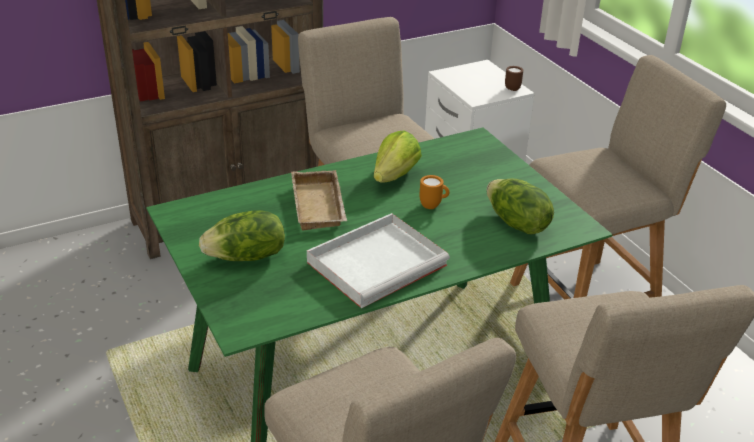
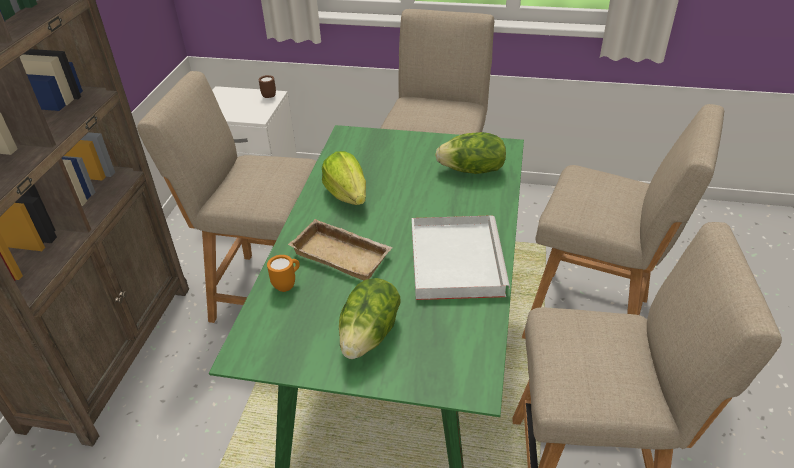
camera: 50 degrees left, 5 degrees up
orange mug [419,175,450,209] -> orange mug moved to [267,255,300,292]

